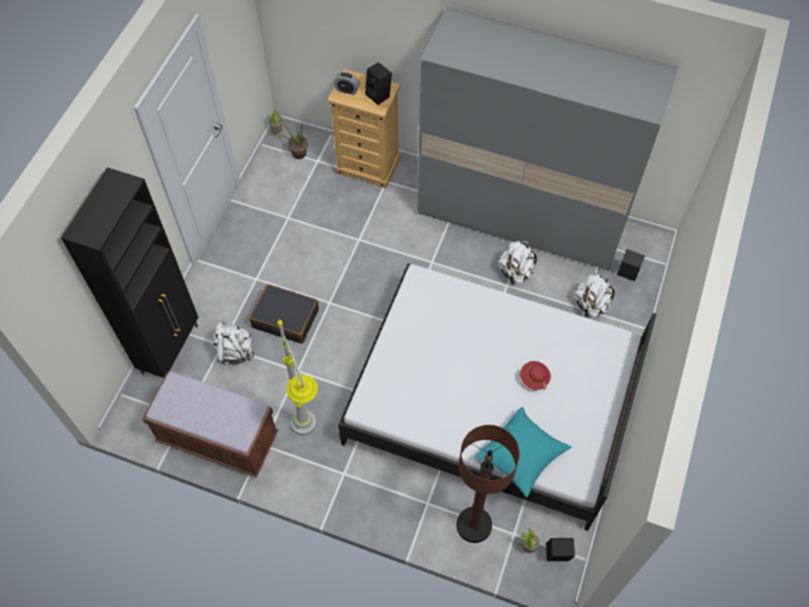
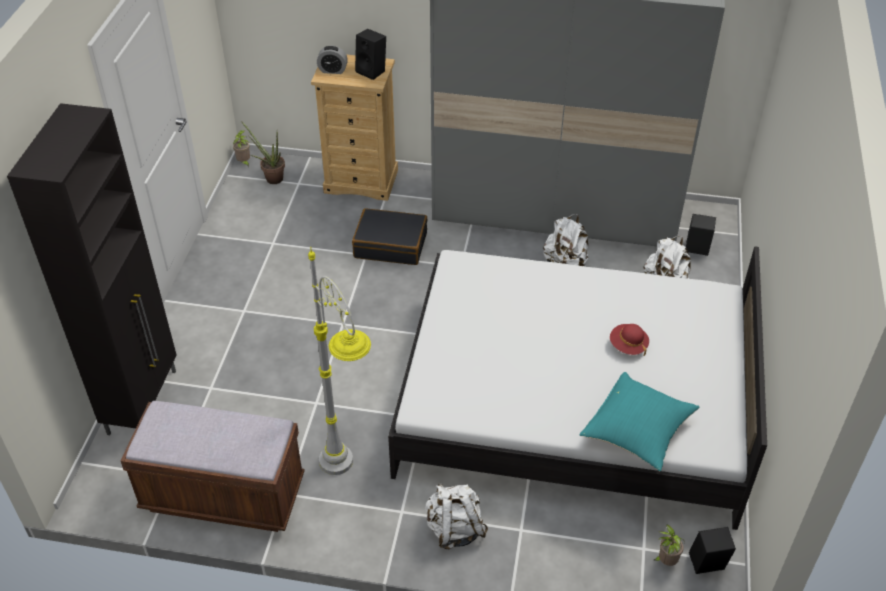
camera: 10 degrees left, 15 degrees down
white backpack [213,321,254,365] -> white backpack moved to [425,483,488,549]
black suitcase [249,284,319,344] -> black suitcase moved to [352,208,428,265]
brown floor lamp [456,425,520,543] -> none

